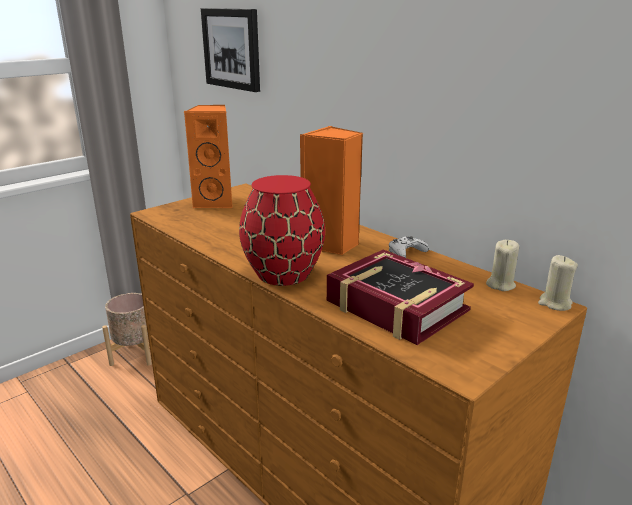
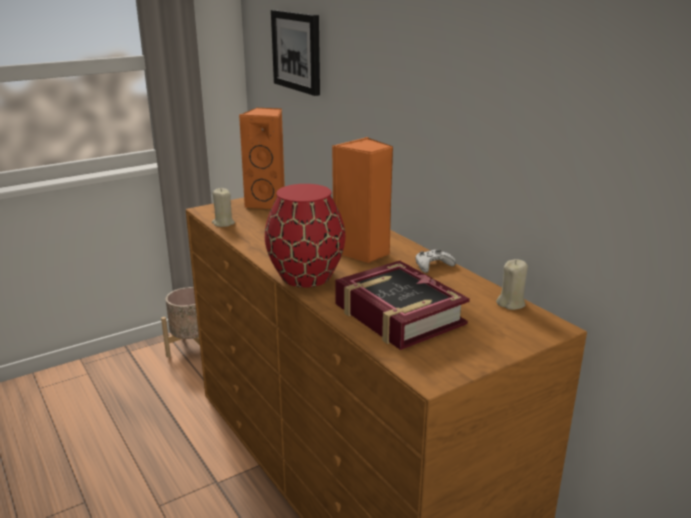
camera: 10 degrees right, 0 degrees up
beige candle [538,255,578,311] -> beige candle moved to [212,188,235,227]

